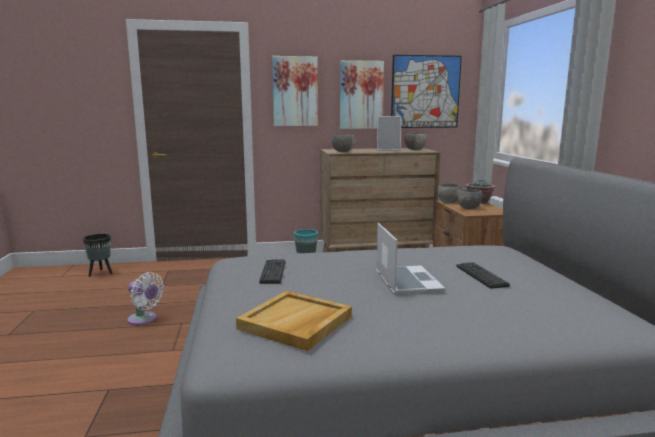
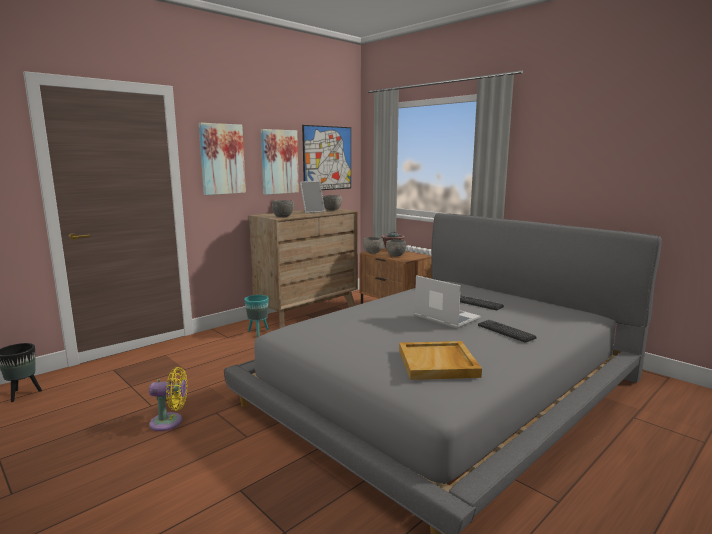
camera: 35 degrees left, 0 degrees up
white fan [127,272,164,325] -> yellow fan [149,367,188,431]
keyboard [259,259,286,284] -> keyboard moved to [478,320,537,343]

